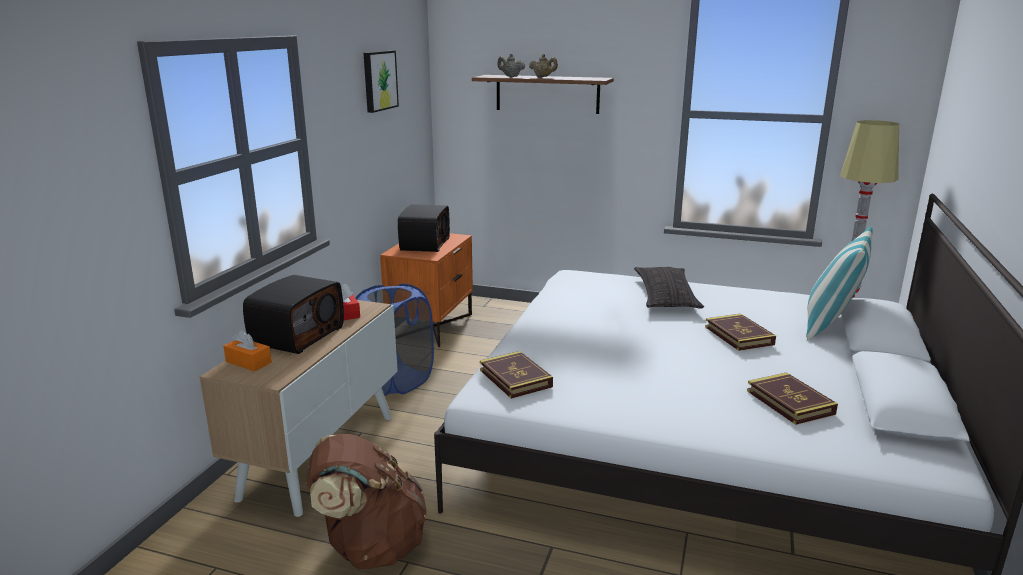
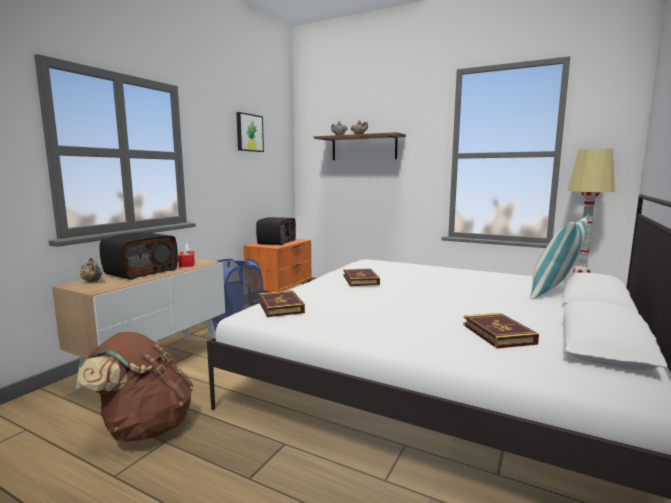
camera: 10 degrees right, 10 degrees down
orange tissue box [223,330,272,371] -> beige teapot [80,258,102,282]
pillow [634,267,704,309] -> none
book [705,314,776,351] -> book moved to [343,268,380,286]

